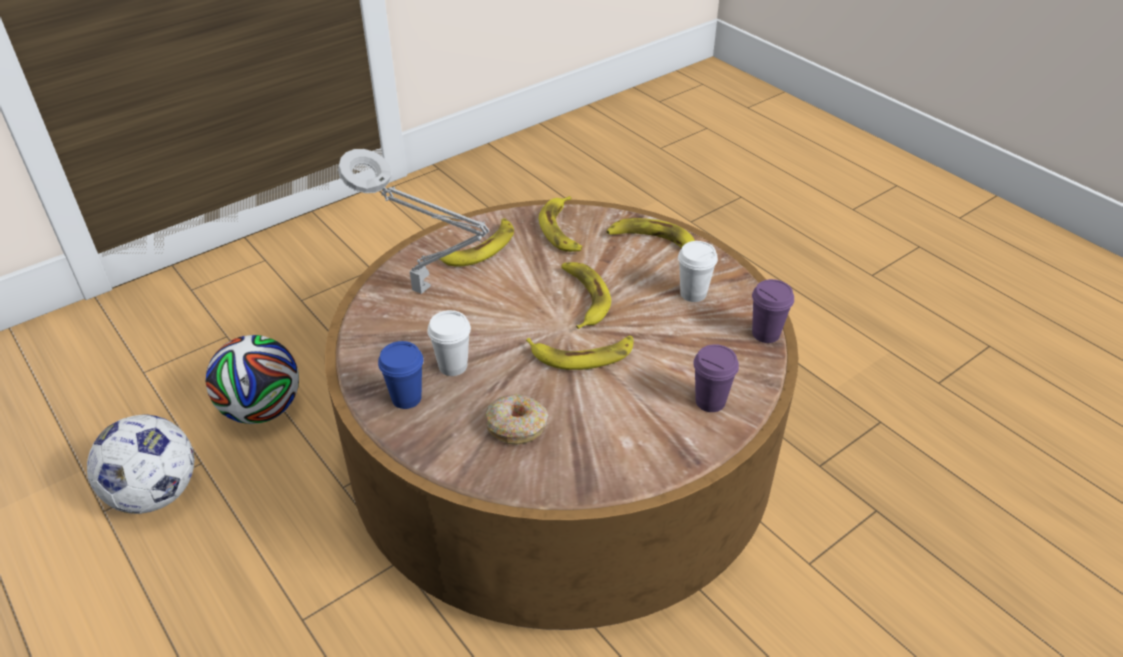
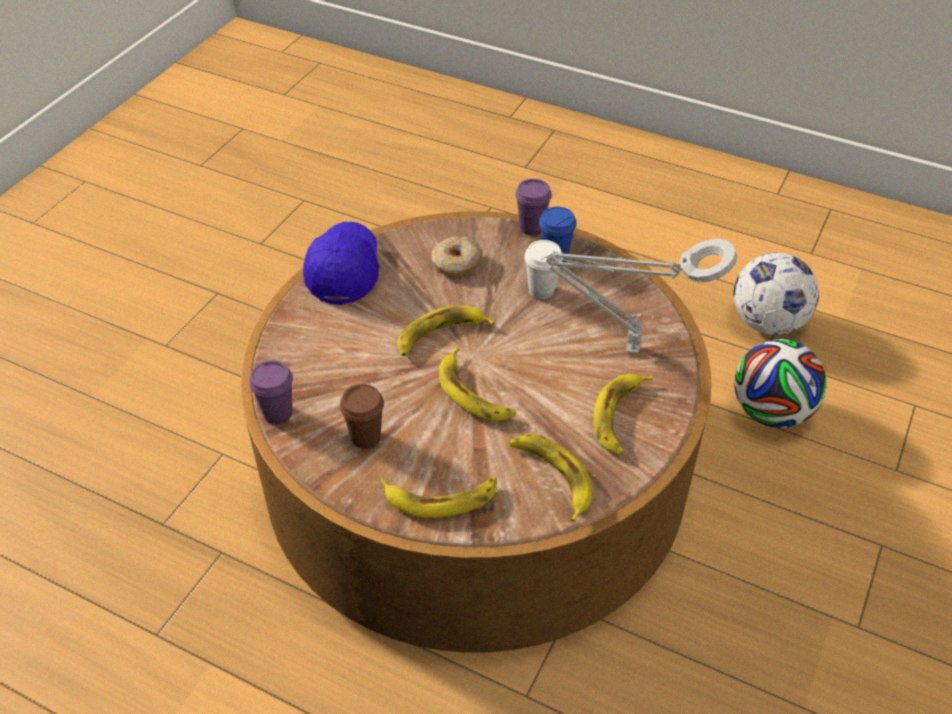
camera: 155 degrees right, 5 degrees up
white cup [678,241,718,302] -> brown cup [340,384,384,449]
purple cup [693,344,739,412] -> purple cup moved to [515,179,552,235]
none -> blue cap [303,221,379,305]

